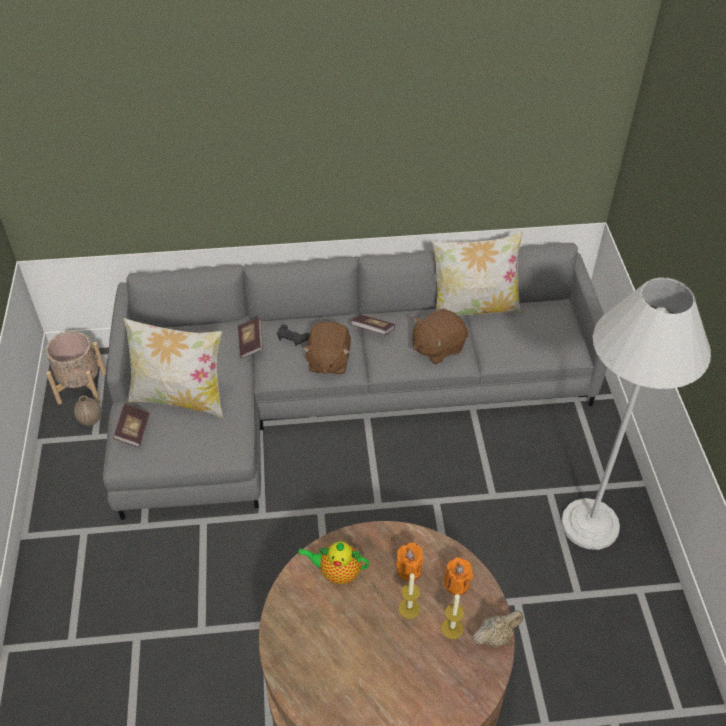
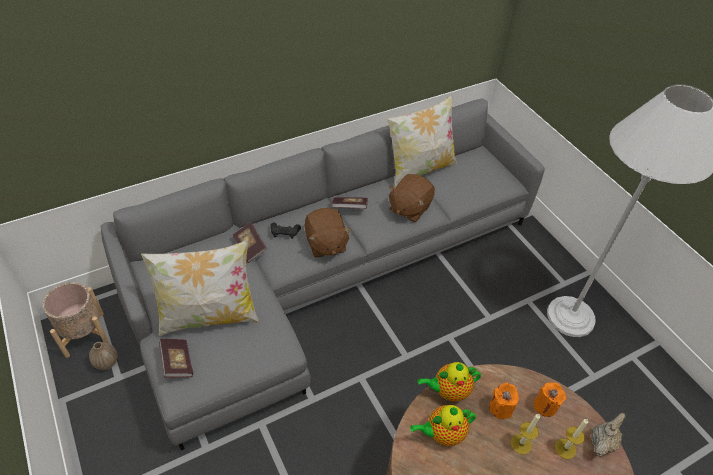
camera: 25 degrees left, 0 degrees up
none -> teapot [418,362,481,401]

